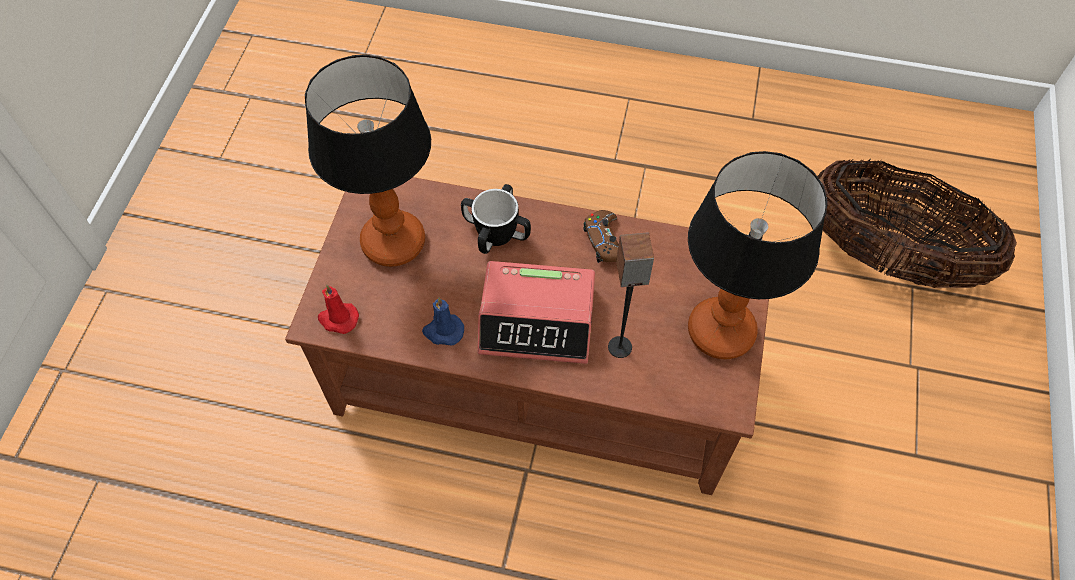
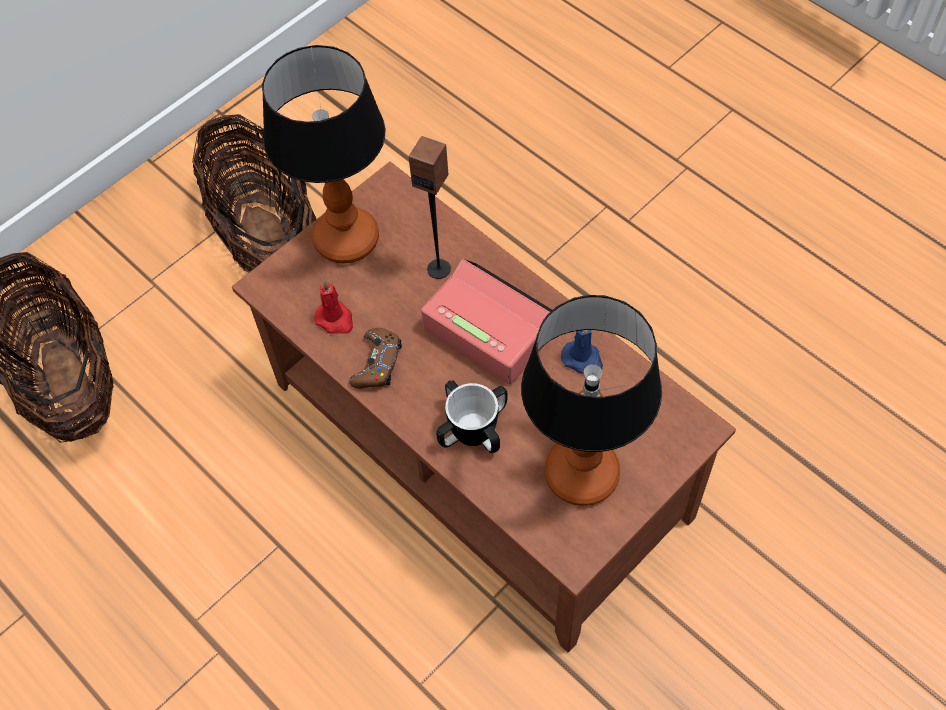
camera: 145 degrees left, 0 degrees up
red candle [318,285,359,334] -> red candle moved to [314,280,353,334]
none -> basket [192,114,316,273]

